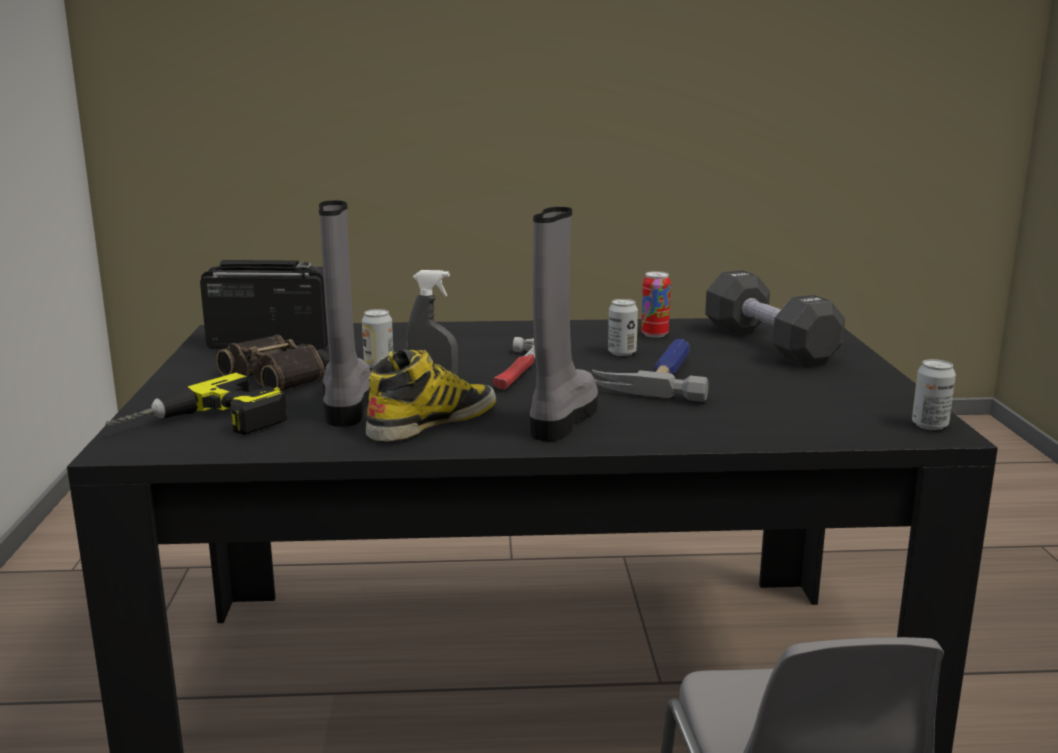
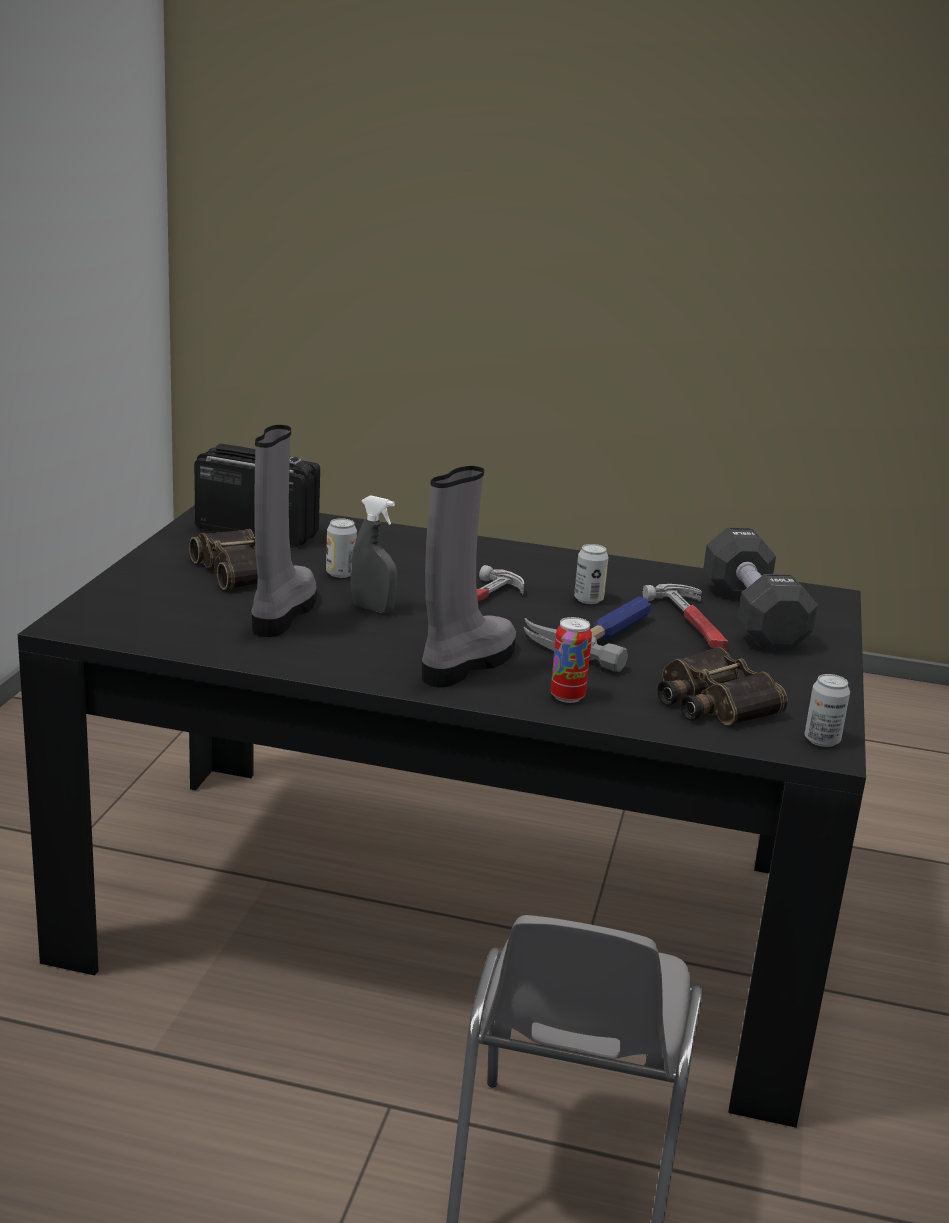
camera: 15 degrees right, 5 degrees up
power drill [105,373,287,435] -> none
boot [366,350,496,442] -> none
can [641,271,671,338] -> can moved to [551,617,592,703]
none -> hammer [642,584,728,649]
none -> binoculars [658,647,788,725]

